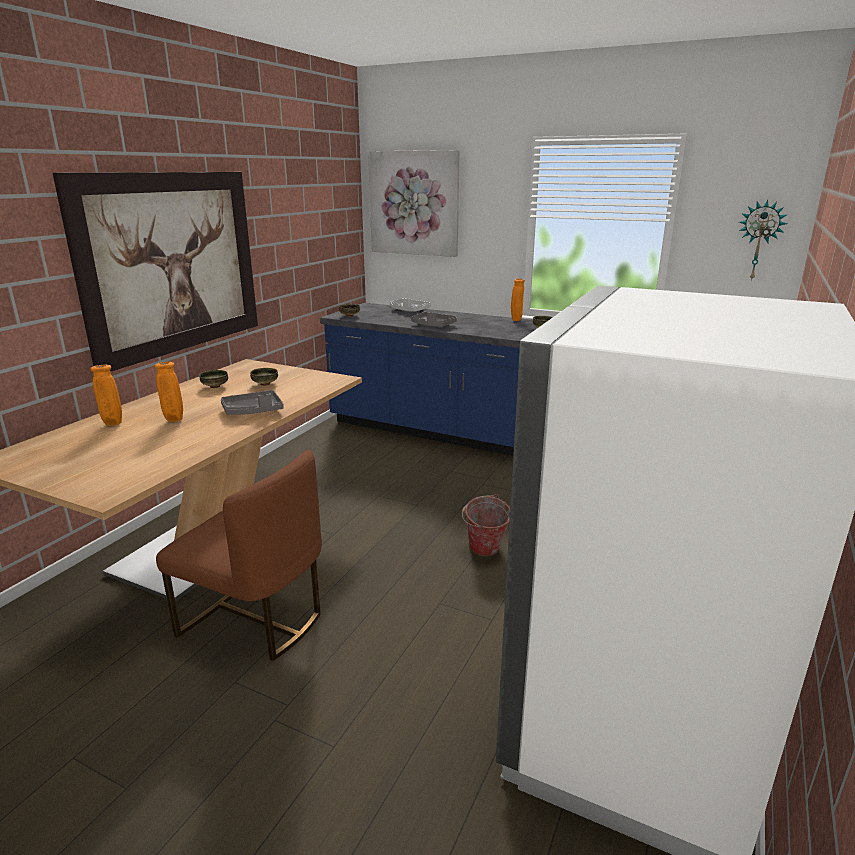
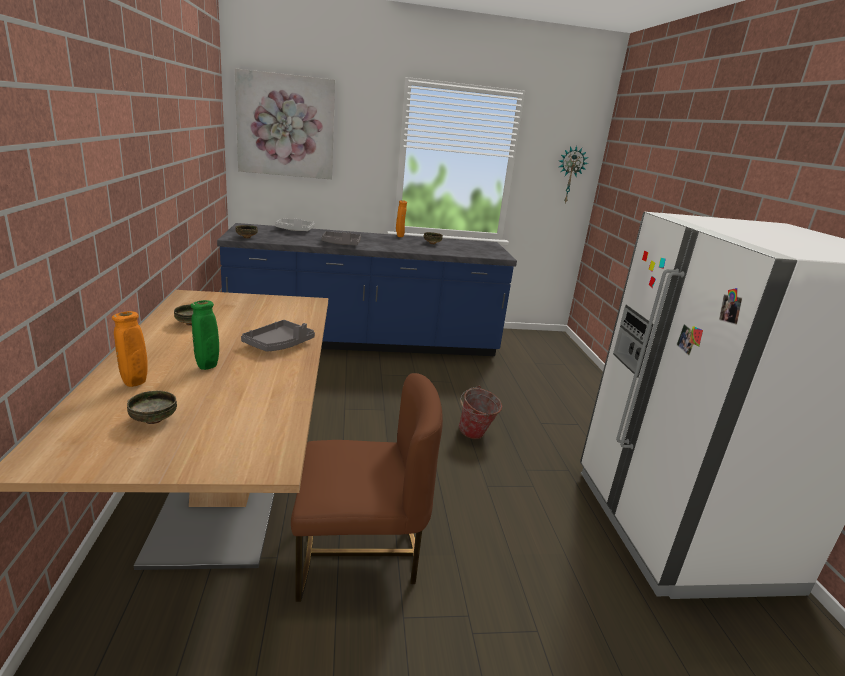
camera: 35 degrees left, 0 degrees up
picture [53,172,258,371] -> none
orange vase [154,362,183,422] -> green vase [191,300,219,370]
bowl [250,368,278,386] -> bowl moved to [127,390,177,424]

